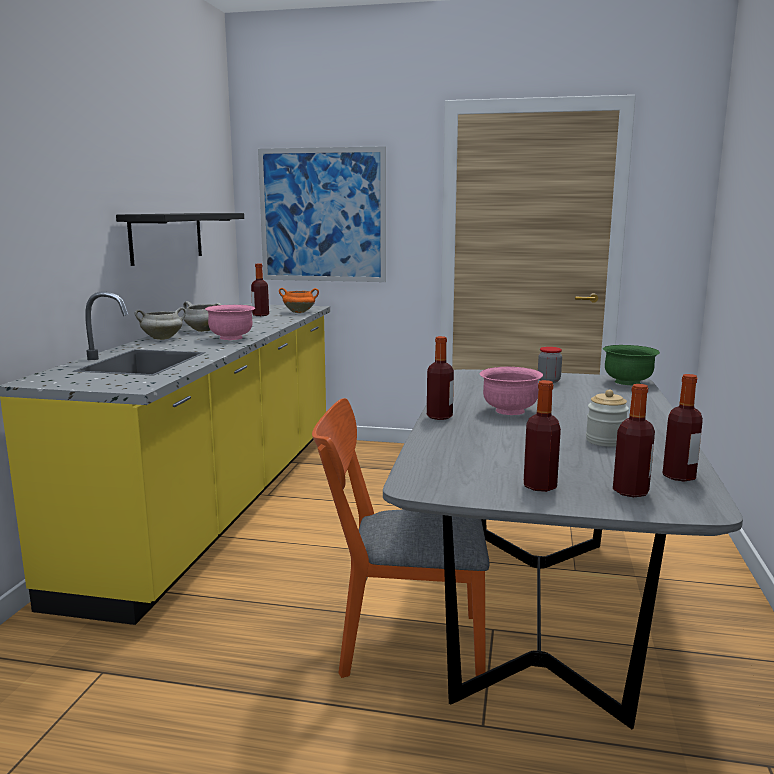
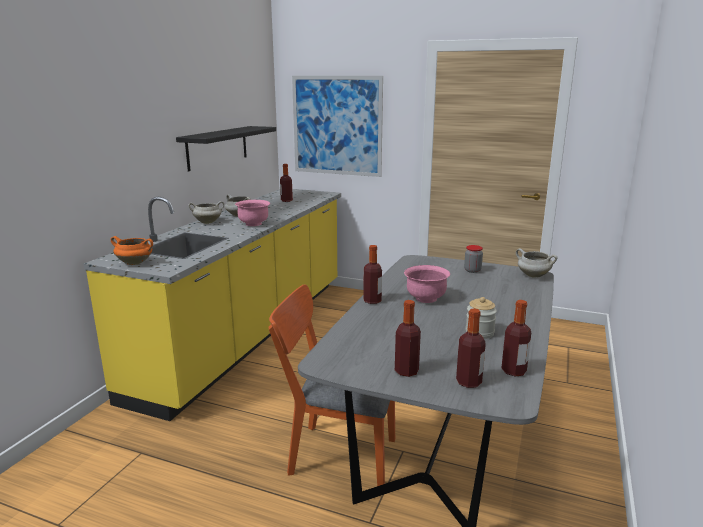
camera: 10 degrees right, 5 degrees up
orange cooking pot [279,288,319,313] -> orange cooking pot moved to [110,236,153,265]
green bowl [603,345,660,385] -> white cooking pot [516,248,558,277]

